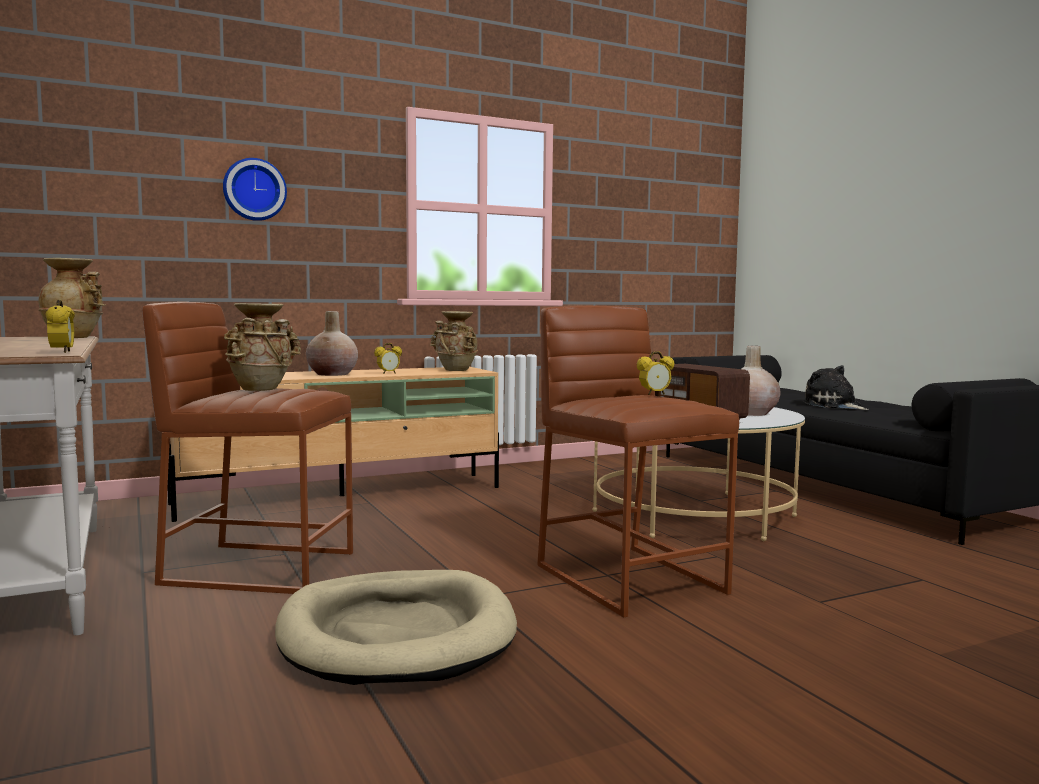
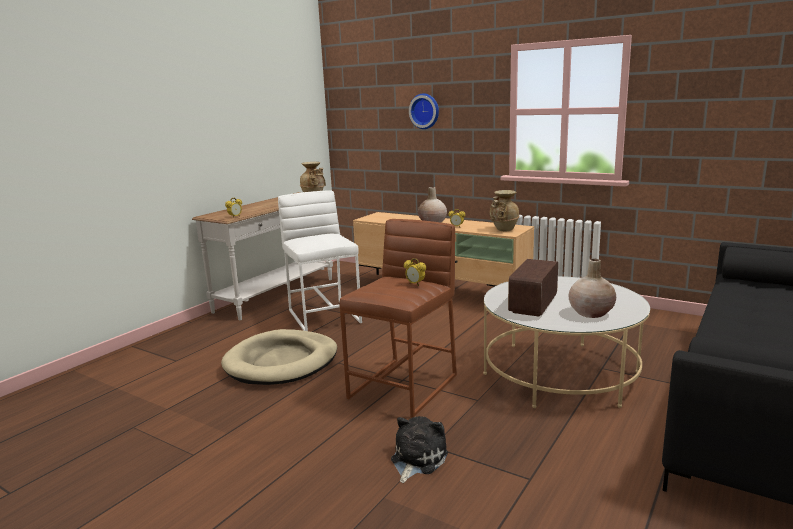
camera: 60 degrees right, 10 degrees up
brown stool [142,302,353,594] -> white stool [278,190,362,331]
beige vase [224,303,301,391] -> none
plush toy [803,365,869,410] -> plush toy moved to [391,416,448,483]

